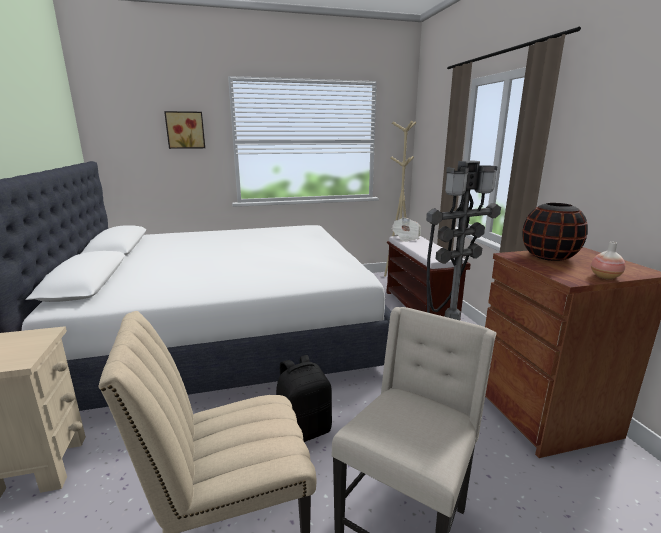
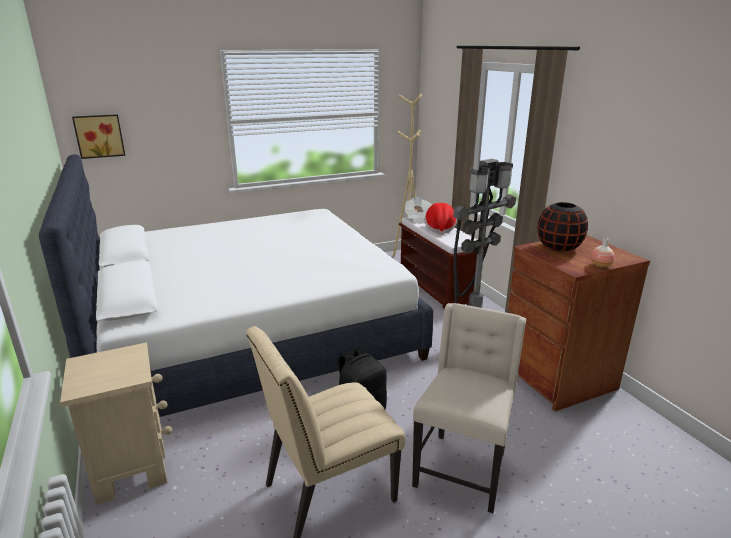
camera: 10 degrees left, 5 degrees up
picture [164,111,205,149] -> picture moved to [72,114,125,159]
none -> hat [425,203,457,235]

